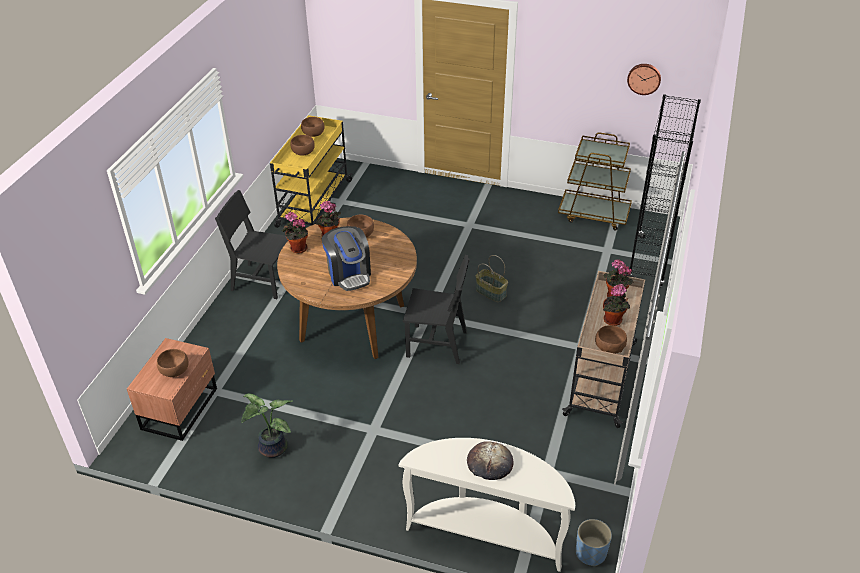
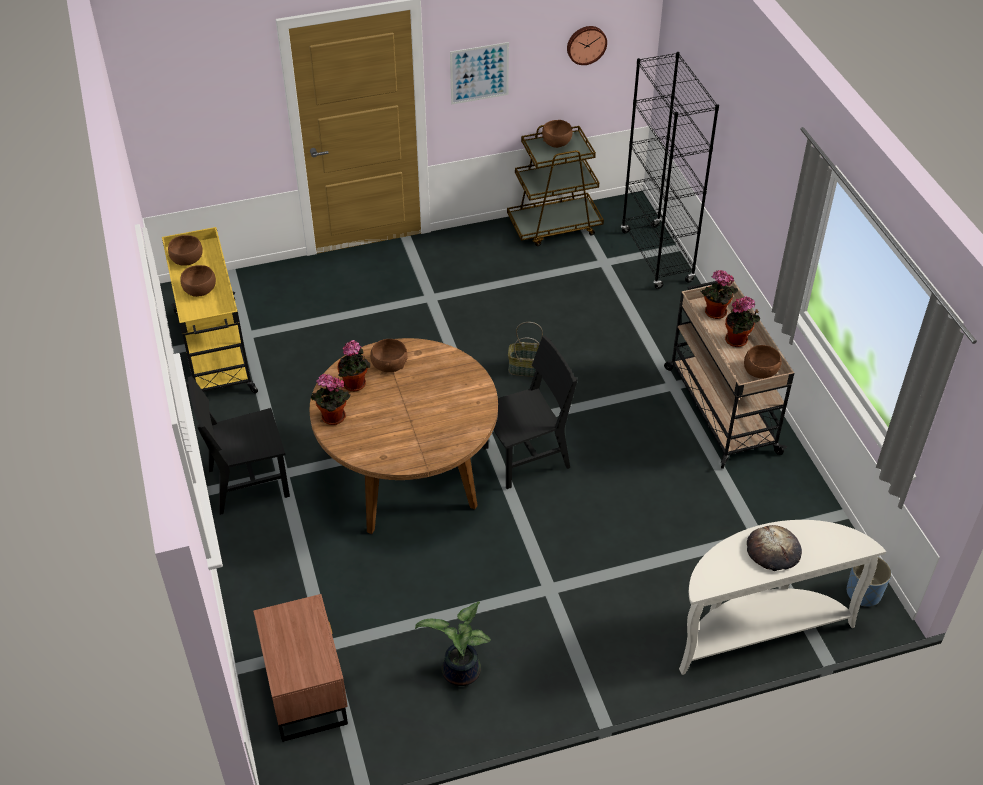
camera: 35 degrees left, 5 degrees up
brown bowl [157,349,189,377] -> brown bowl moved to [542,120,573,148]
coffee machine [322,226,371,291] -> none
none -> picture [450,42,509,105]

